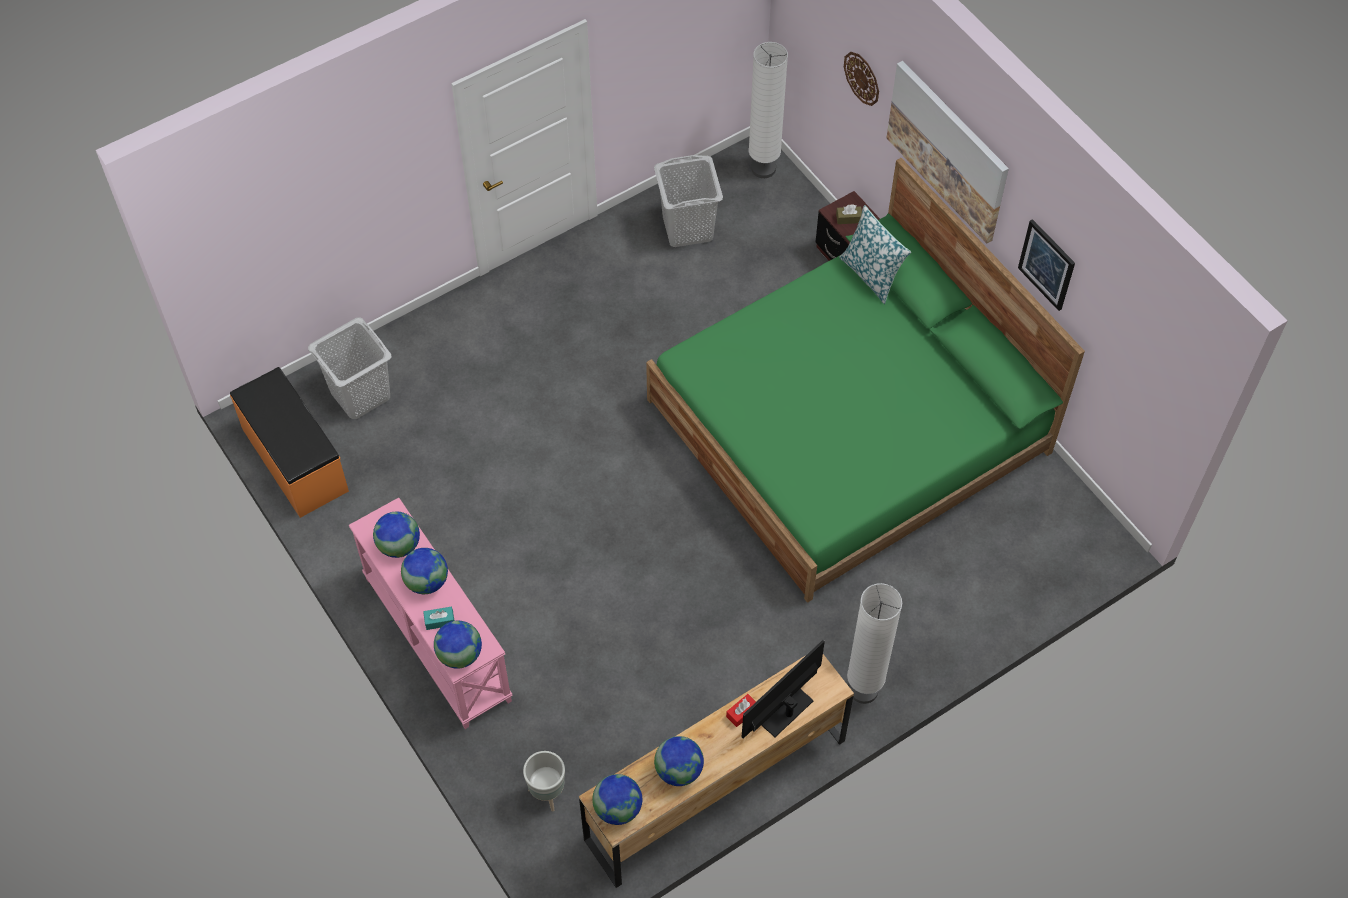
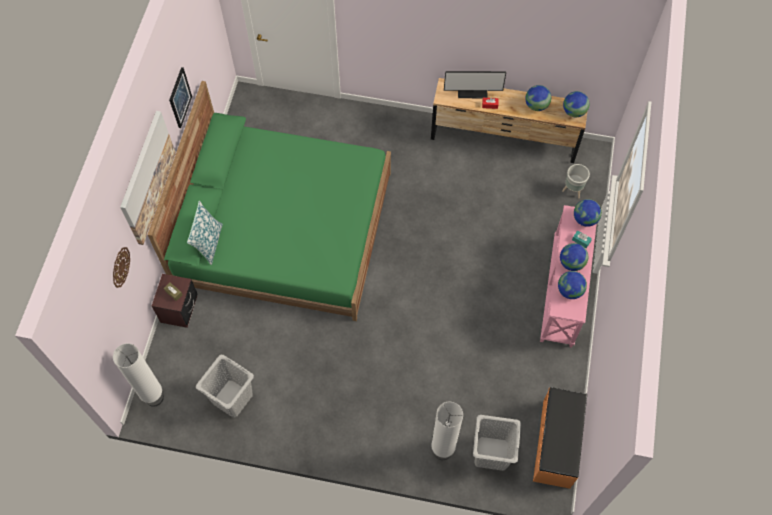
camera: 135 degrees left, 5 degrees up
white floor lamp [847,583,902,704] -> white floor lamp moved to [431,402,463,460]

